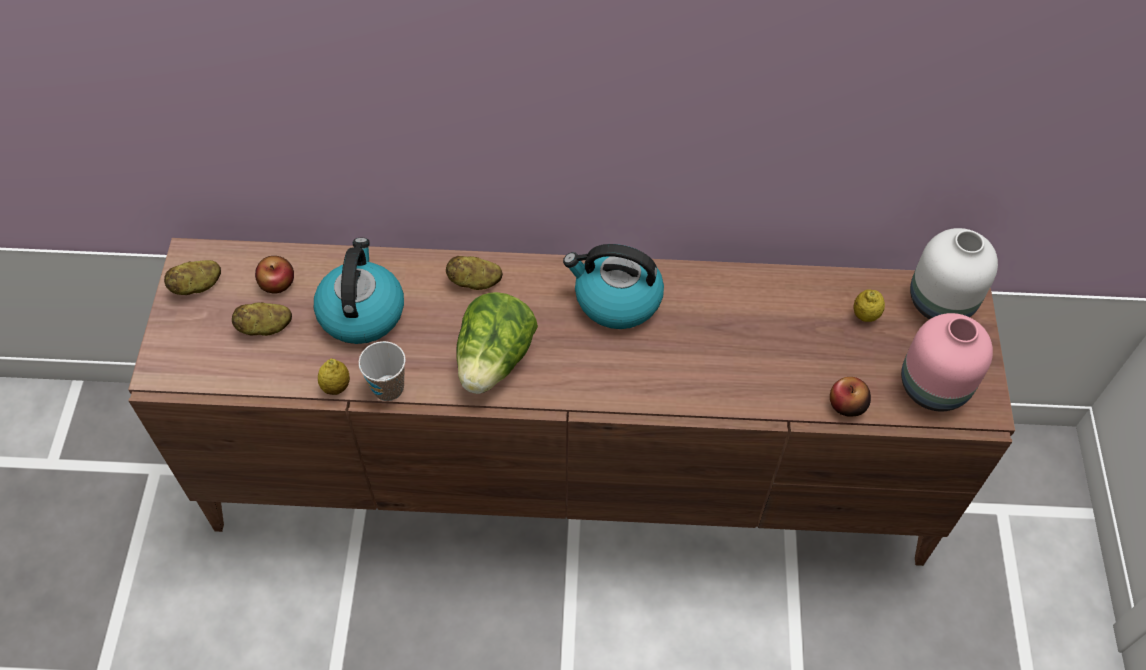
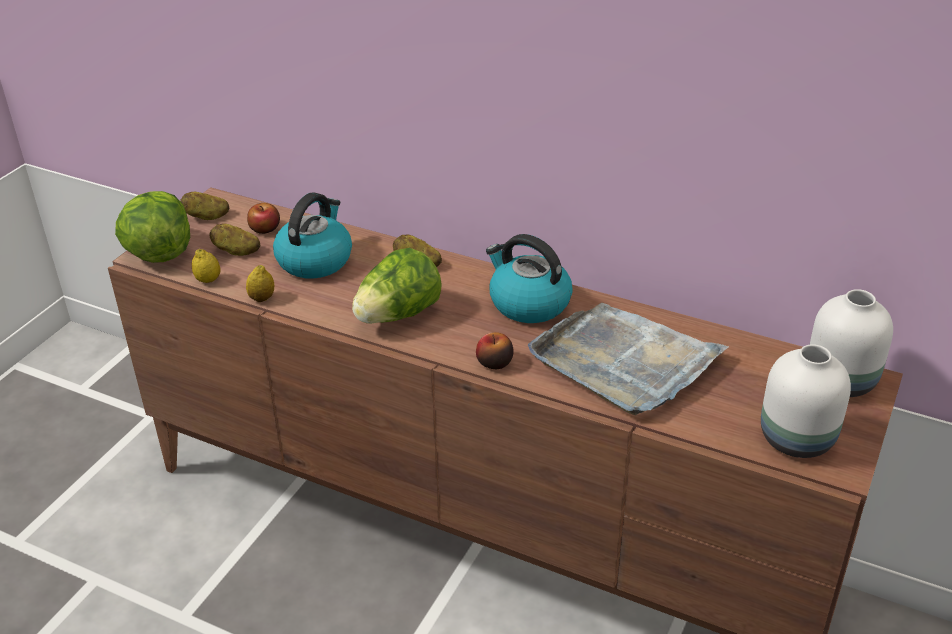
camera: 25 degrees right, 20 degrees down
cup [358,341,406,401] -> none
apple [830,377,871,417] -> apple moved to [476,332,513,369]
lemon [853,289,885,322] -> lemon moved to [192,249,221,283]
pink vase [901,313,993,411] -> white vase [761,344,851,458]
none -> lettuce [115,191,190,263]
none -> grey tray [528,303,729,415]

